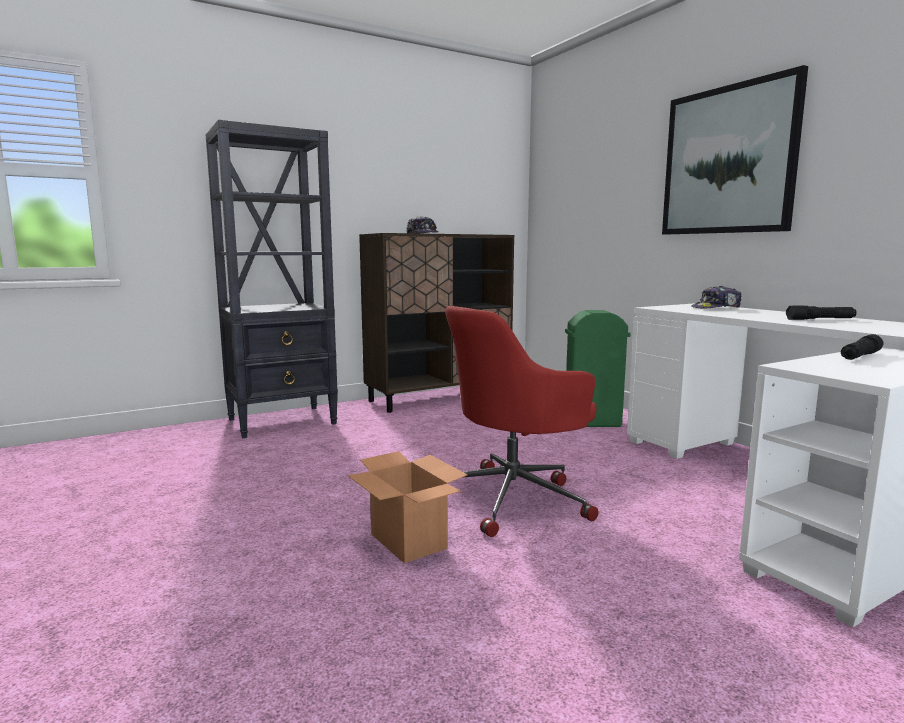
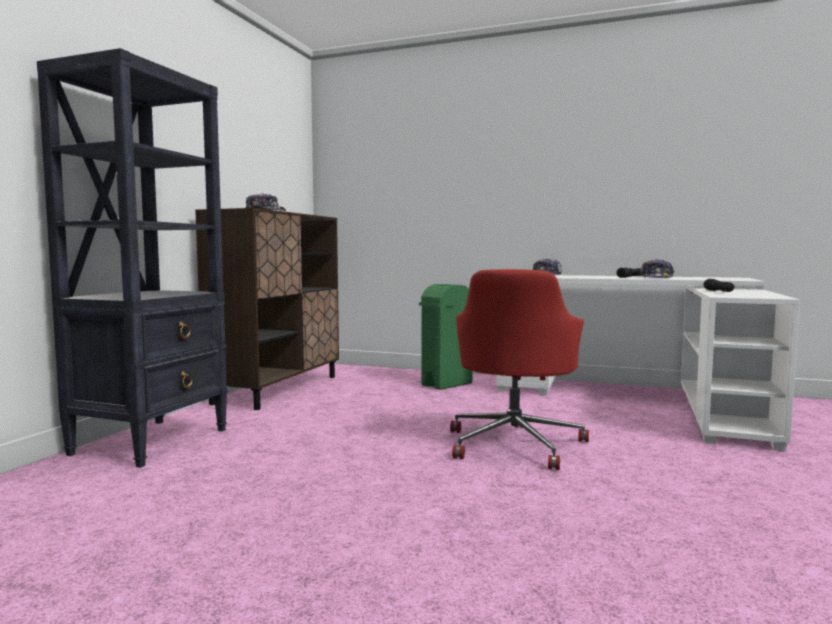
camera: 40 degrees left, 5 degrees down
cardboard box [348,451,467,563] -> none
picture [662,65,808,235] -> none
none -> cap [641,259,674,278]

